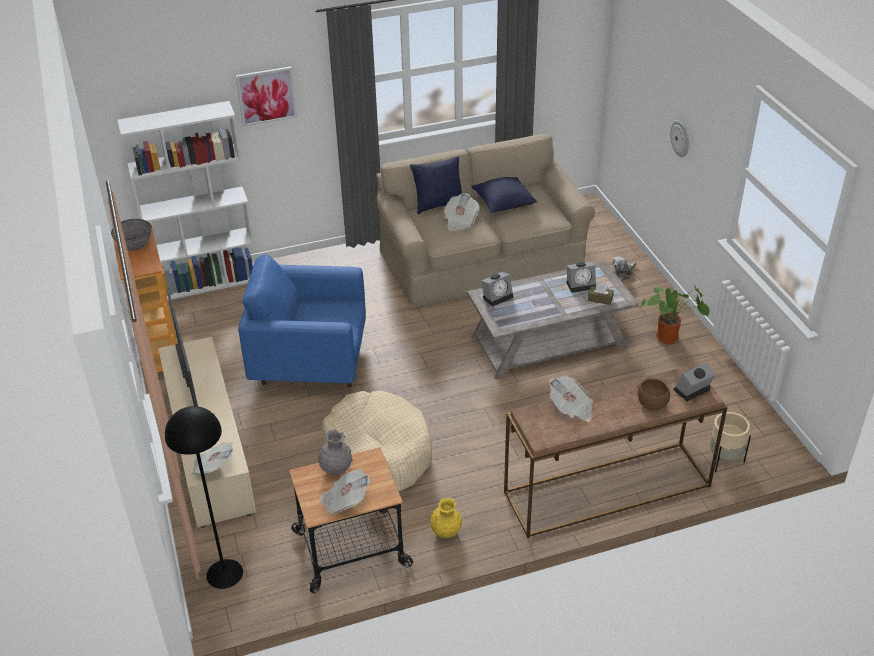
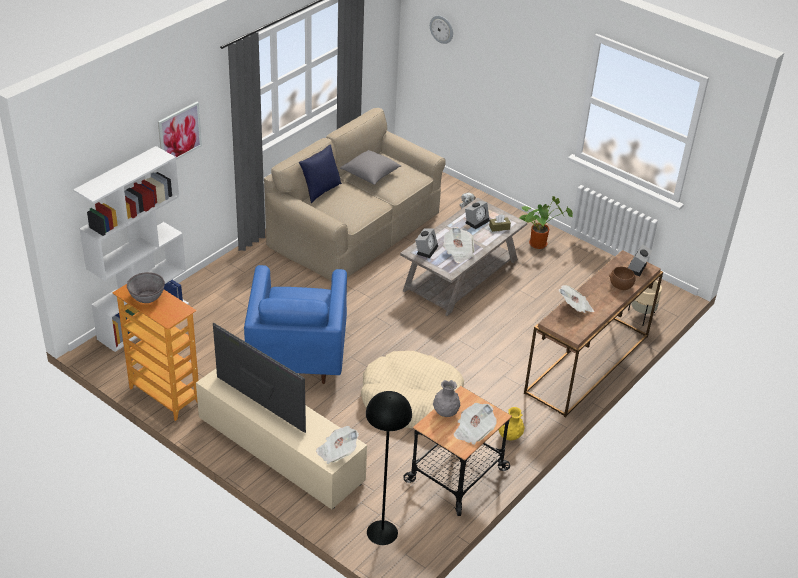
camera: 35 degrees left, 0 degrees up
blue armchair [238,254,366,387] -> blue armchair turned 60 degrees counterclockwise [244,265,347,384]
newspaper [444,193,480,231] -> newspaper moved to [443,227,474,263]
blue pillow [471,177,537,213] -> grey pillow [340,150,401,185]
wall clock [670,120,689,157] -> wall clock moved to [430,15,453,44]

